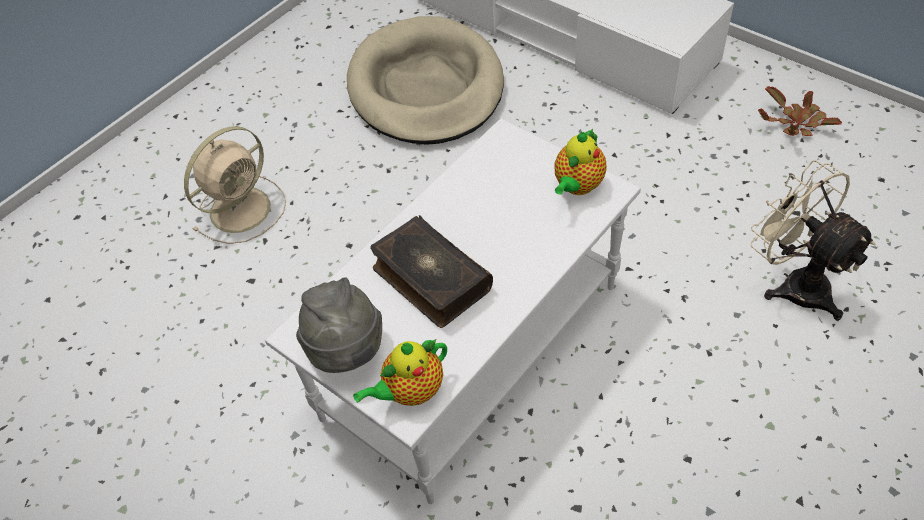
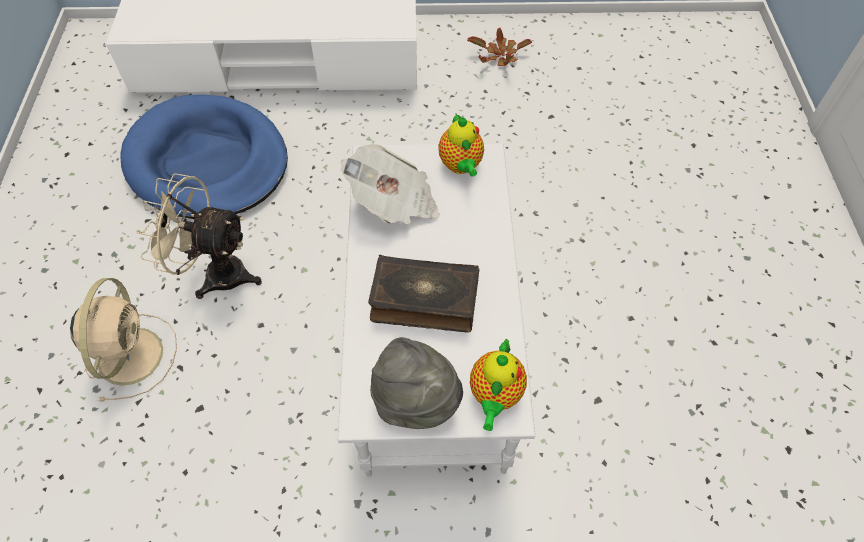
camera: 45 degrees left, 5 degrees up
beige dog bed [347,16,504,145] -> blue dog bed [120,94,288,219]
beige fan [751,160,876,320] -> beige fan moved to [136,173,262,299]
none -> newspaper [340,144,440,224]

